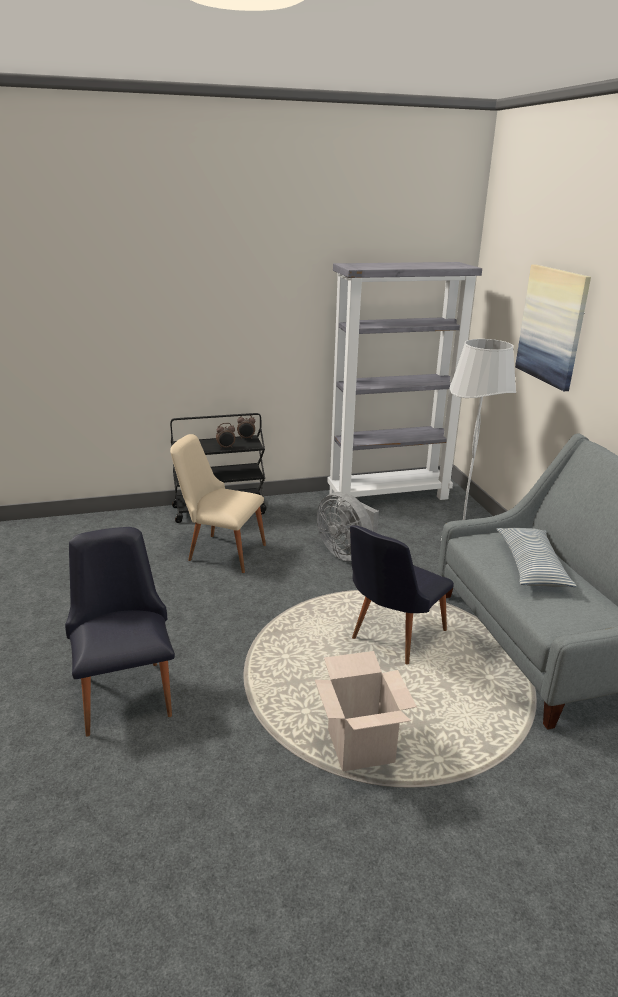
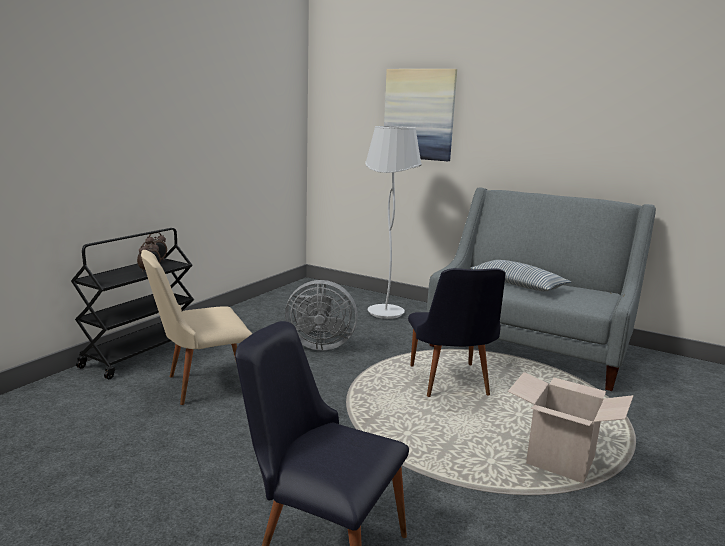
camera: 45 degrees left, 10 degrees down
grey bookcase [327,262,482,508] -> none

